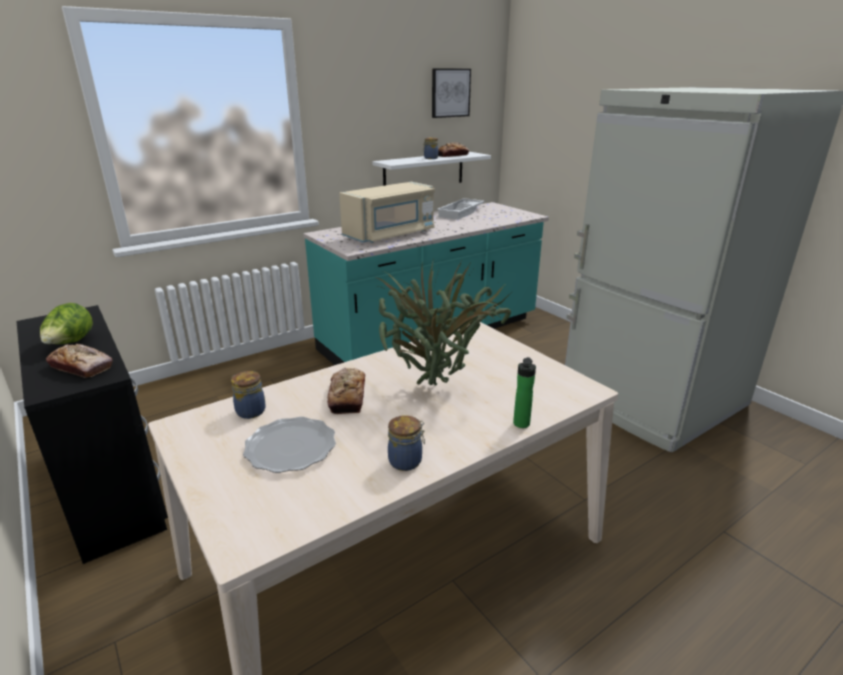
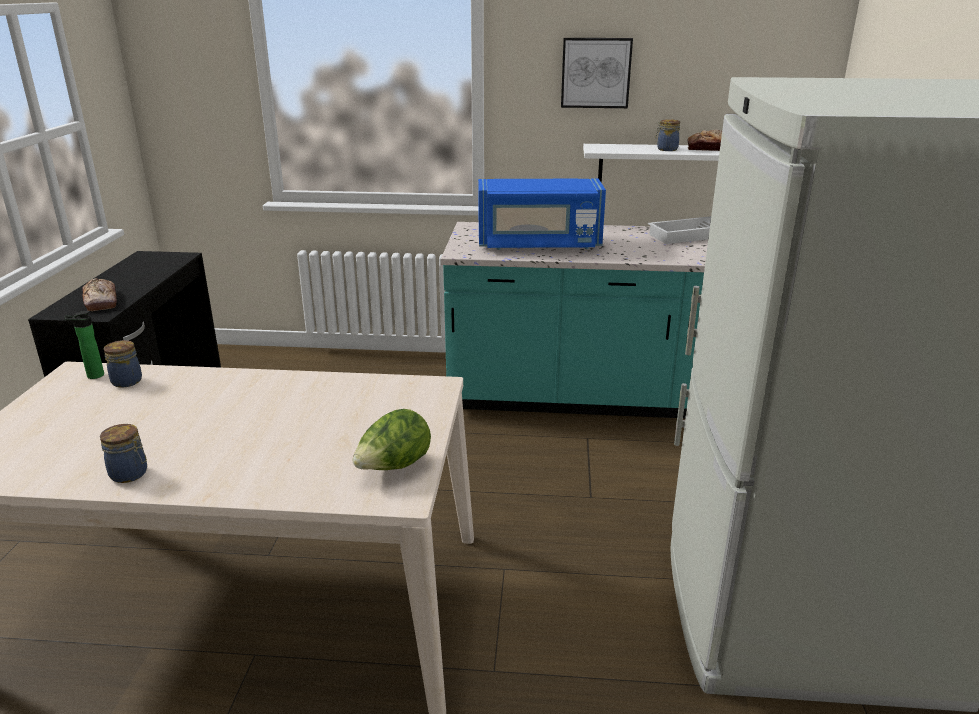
camera: 40 degrees right, 0 degrees up
lettuce [40,303,93,344] -> lettuce moved to [353,409,431,470]
plate [243,417,336,473] -> none
bread [327,368,365,414] -> none
beige microwave [339,182,435,243] -> blue microwave [478,178,606,250]
potted plant [374,259,512,386] -> none
picture [432,69,471,118] -> picture moved to [561,38,633,108]
bottle [513,357,536,428] -> bottle moved to [64,311,104,379]

